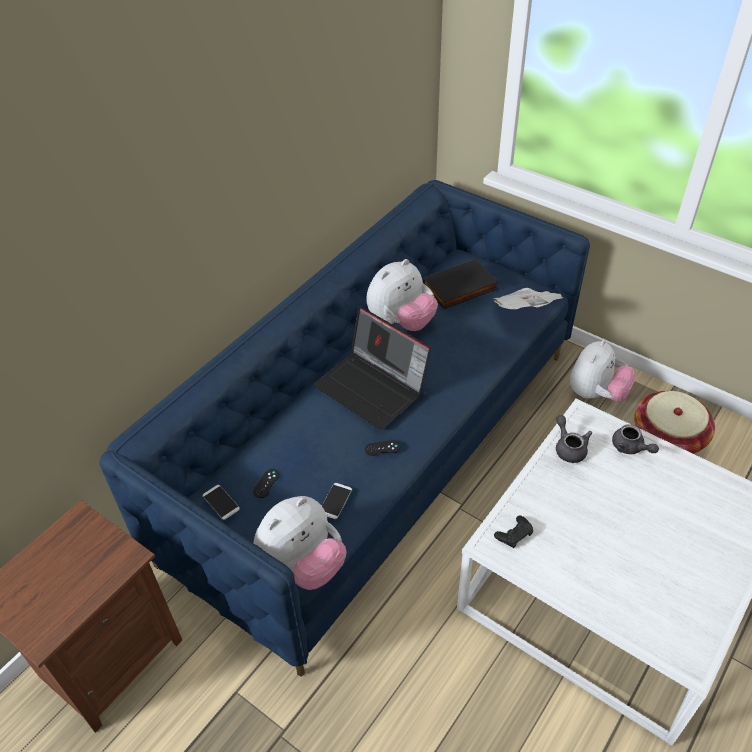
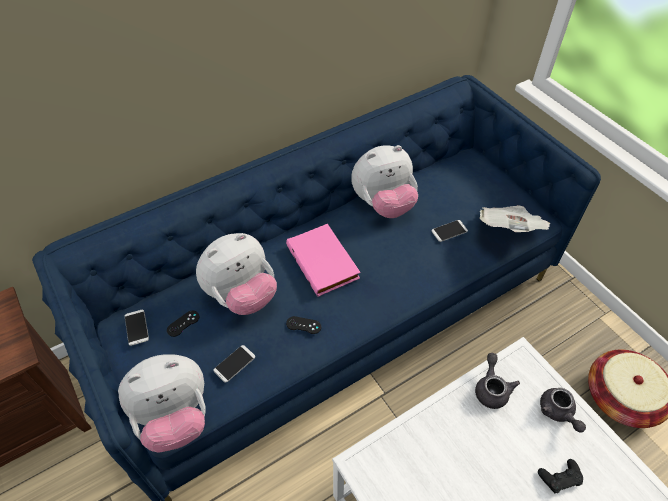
camera: 20 degrees right, 5 degrees up
laptop [314,306,431,430] -> pink book [286,224,360,297]
black book [423,258,499,309] -> none
black game controller [494,515,533,548] -> black game controller moved to [538,459,583,493]
plush toy [570,339,636,402] -> plush toy moved to [196,233,277,315]
none -> phone [431,220,468,242]

